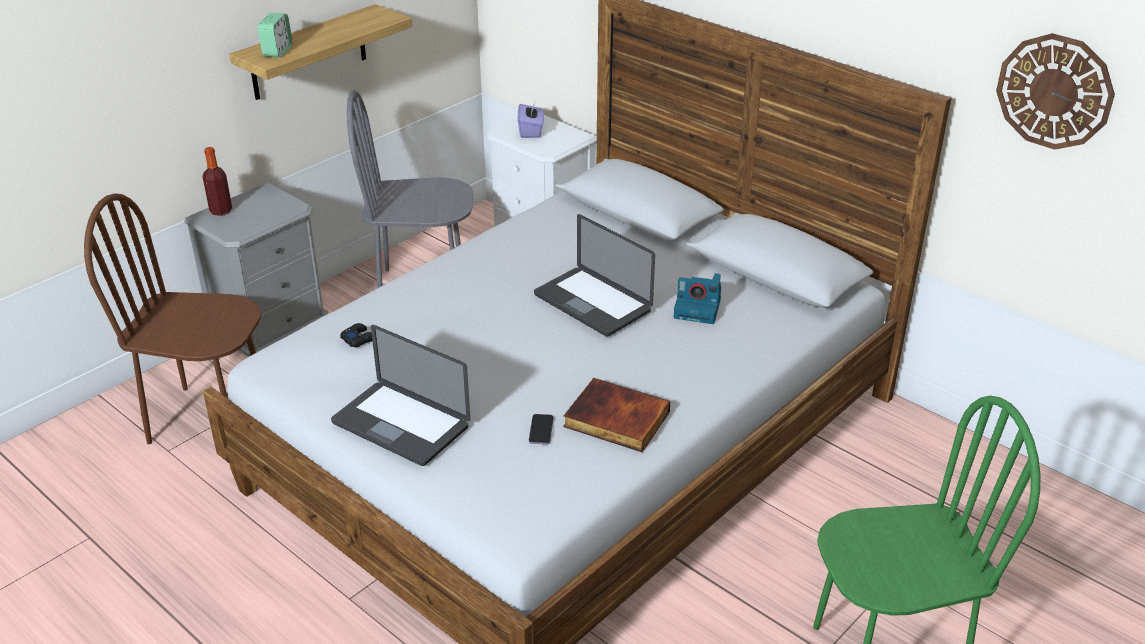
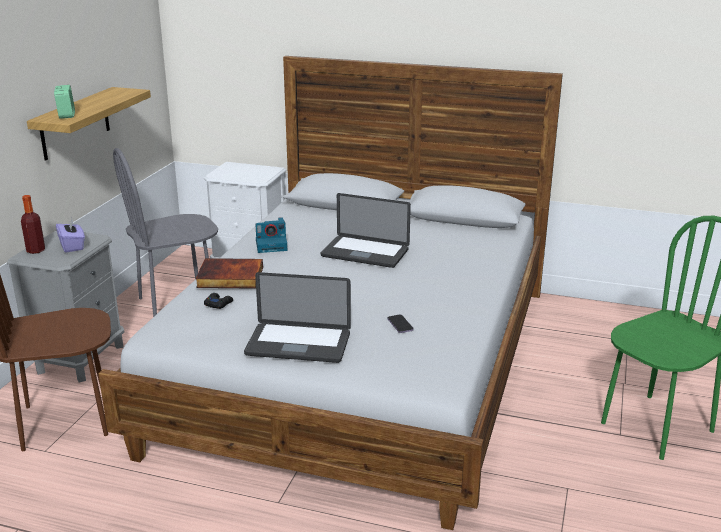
camera: 25 degrees left, 10 degrees down
purple tissue box [518,102,544,138] -> purple tissue box moved to [56,218,85,253]
book [563,378,670,452] -> book moved to [196,258,263,289]
camera [674,273,721,324] -> camera moved to [255,217,287,253]
wall clock [996,33,1115,150] -> none

